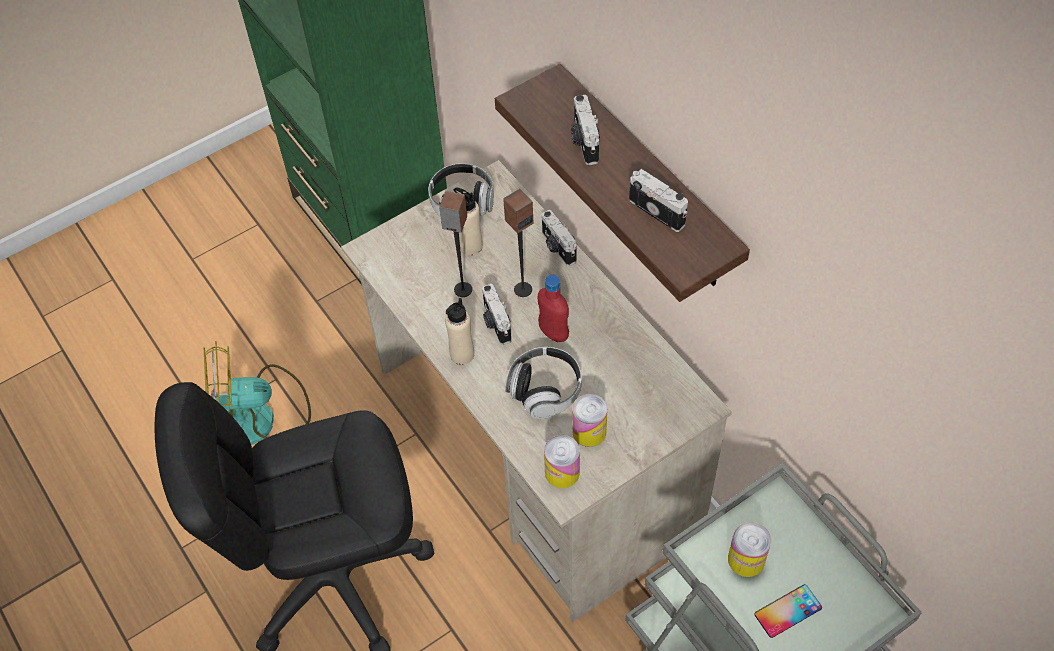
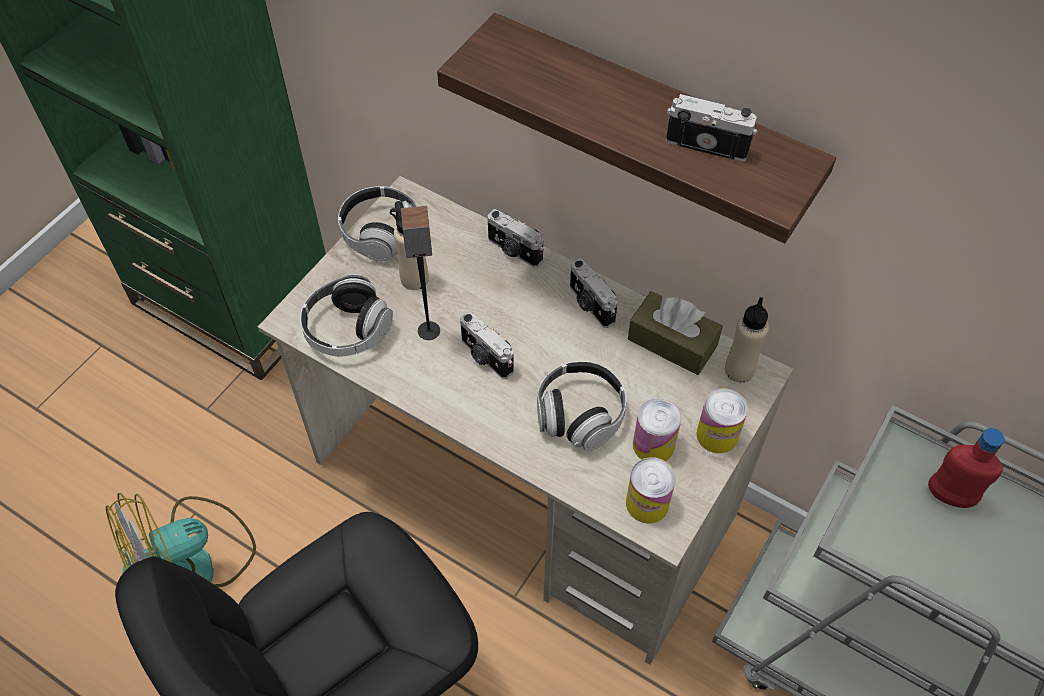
camera: 25 degrees left, 0 degrees up
beige bottle [445,298,474,365] -> beige bottle moved to [725,297,769,383]
speaker [503,189,533,297] -> none
red bottle [538,275,569,342] -> red bottle moved to [928,428,1005,508]
camera [571,95,600,165] -> camera moved to [570,258,618,328]
can [728,522,771,577] -> can moved to [697,388,748,453]
phone [754,584,822,638] -> none
none -> headphones [300,274,393,356]
none -> brown tissue box [628,291,723,375]

